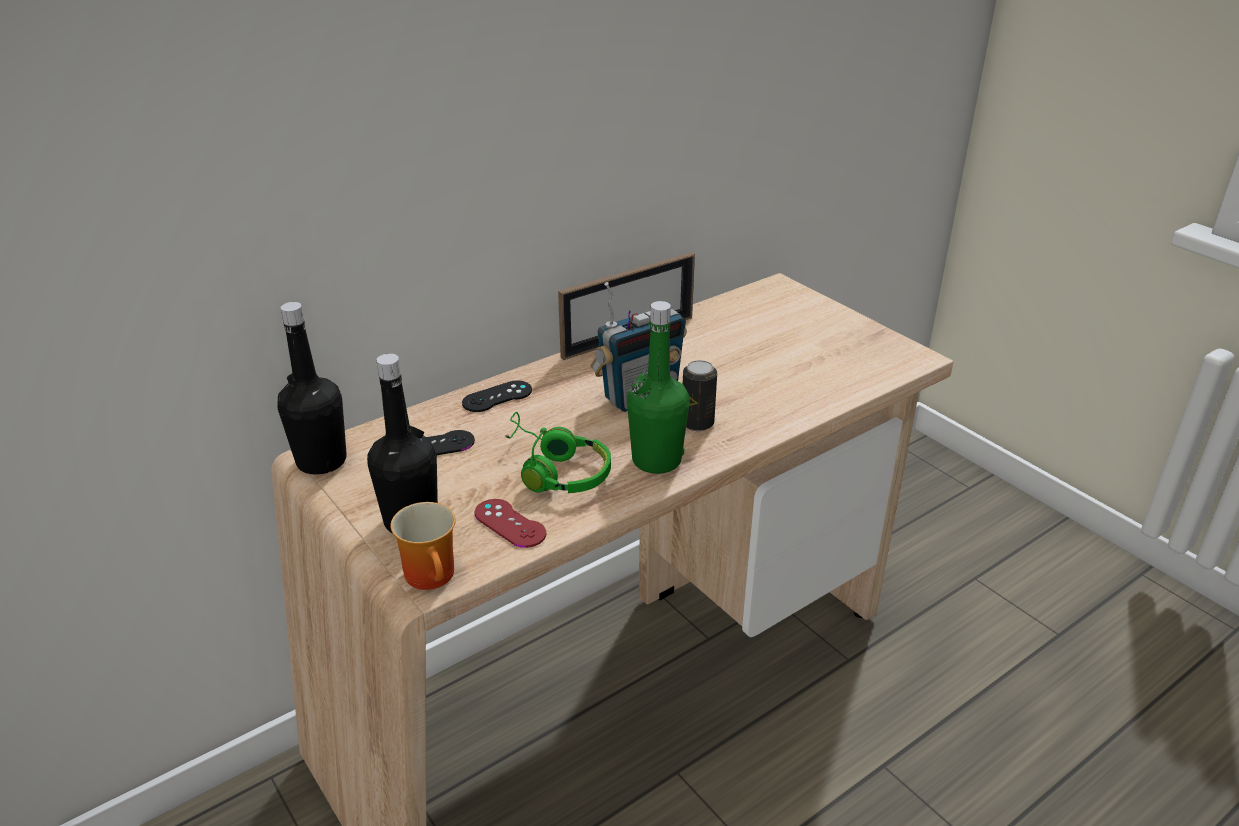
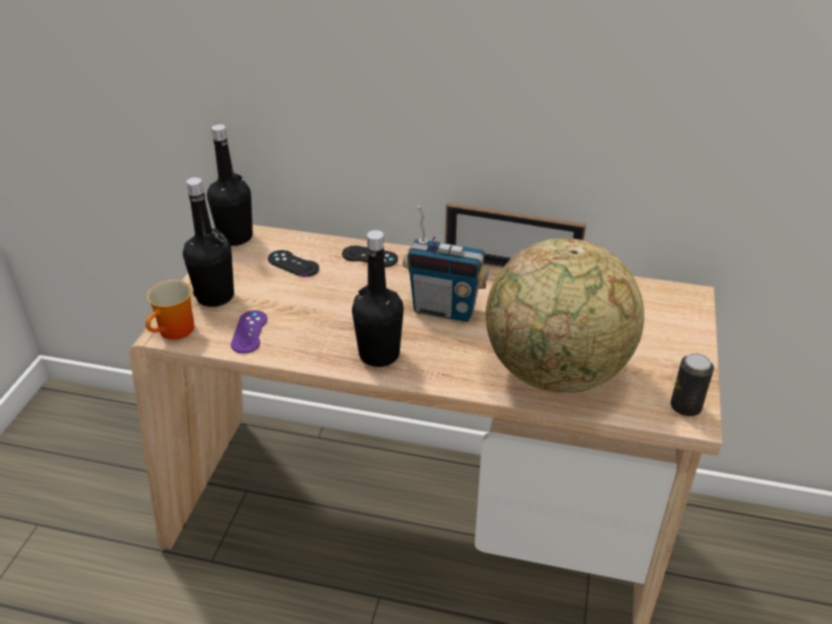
camera: 50 degrees right, 5 degrees up
red game controller [475,499,546,548] -> purple game controller [231,310,267,353]
green headphones [505,412,611,493] -> none
green bottle [627,301,690,474] -> black bottle [352,230,404,367]
can [683,360,717,431] -> can moved to [670,353,714,416]
none -> globe [486,238,644,393]

